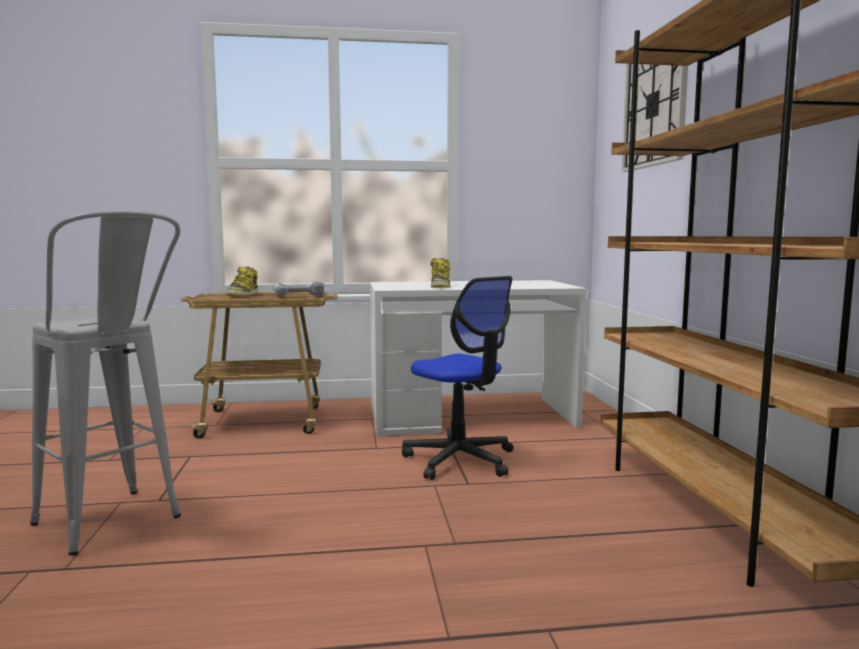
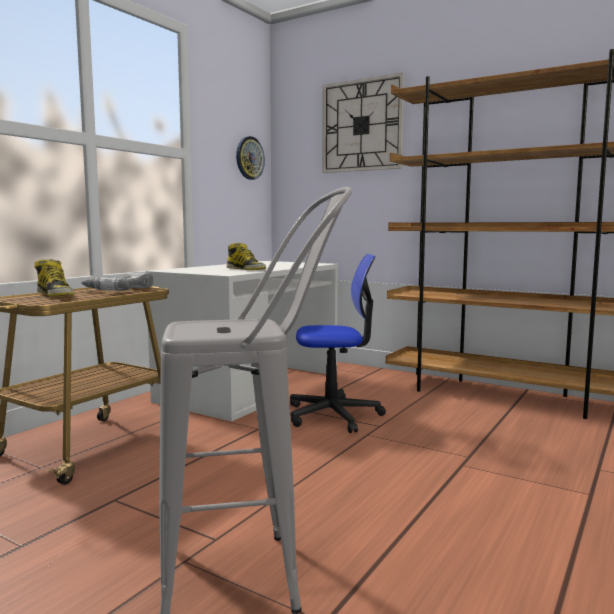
camera: 50 degrees left, 0 degrees up
none -> wall clock [236,136,265,180]

